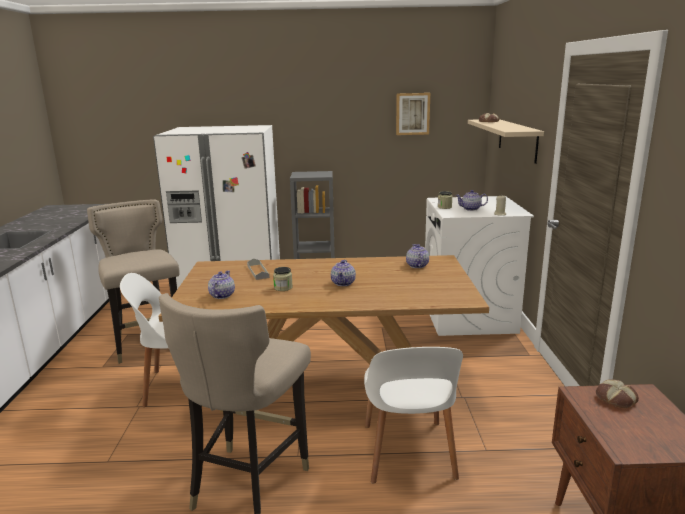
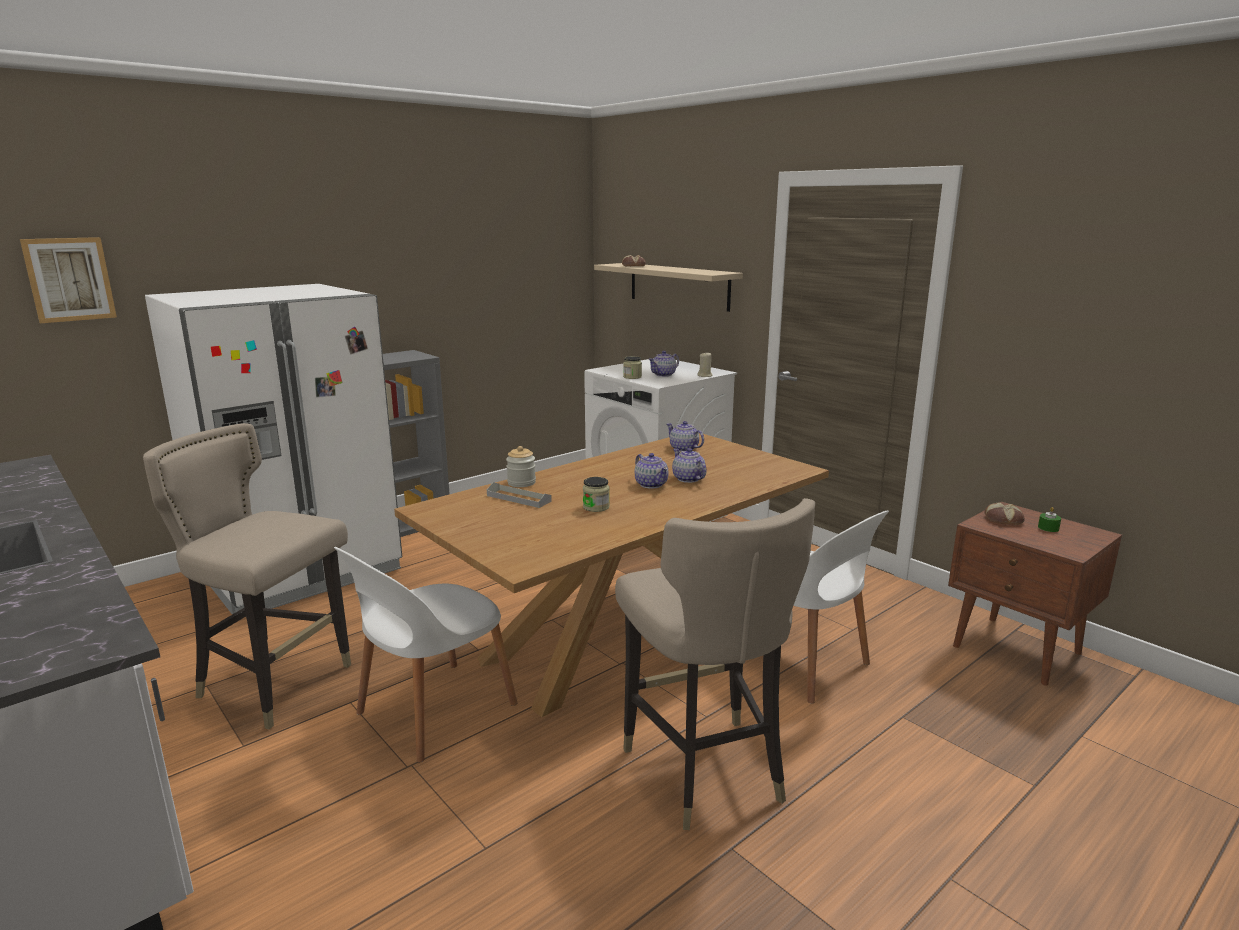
camera: 40 degrees left, 0 degrees up
teapot [208,270,235,299] -> teapot moved to [672,448,706,483]
picture [396,93,430,135] -> picture moved to [20,237,117,323]
none -> jar [506,446,536,487]
none -> green candle [1038,507,1061,532]

